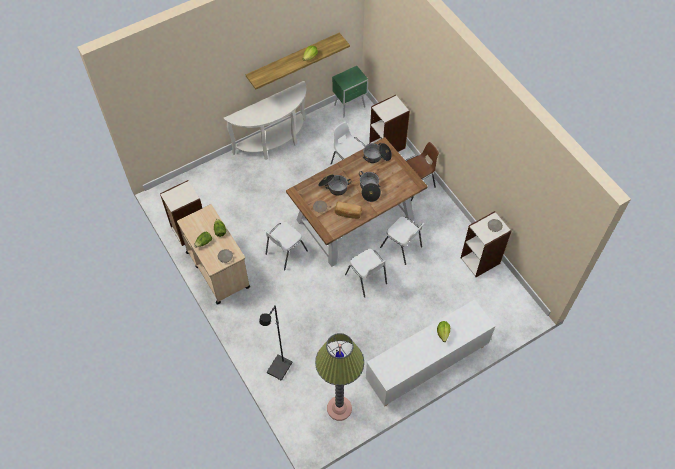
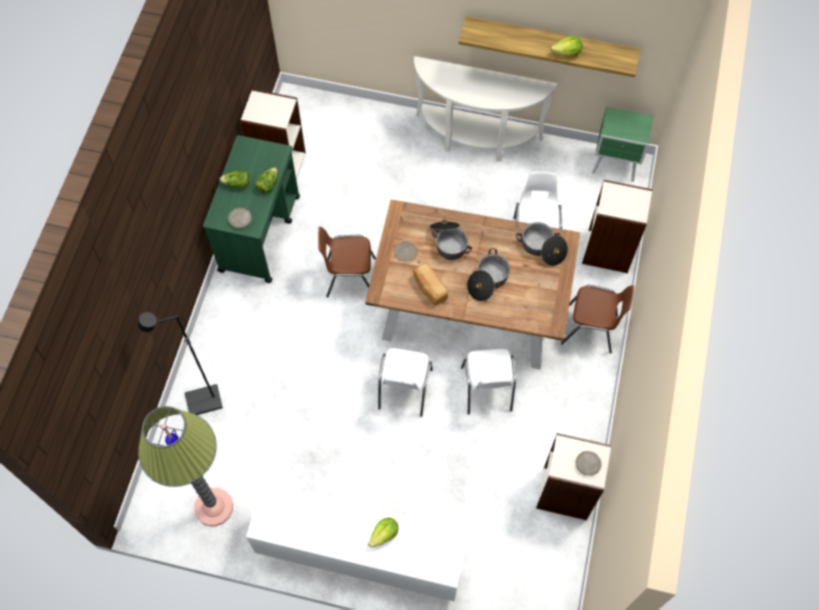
camera: 45 degrees right, 5 degrees up
beige cart [177,204,250,304] -> green cart [203,135,300,283]
white chair [265,222,308,271] -> brown chair [318,227,376,297]

